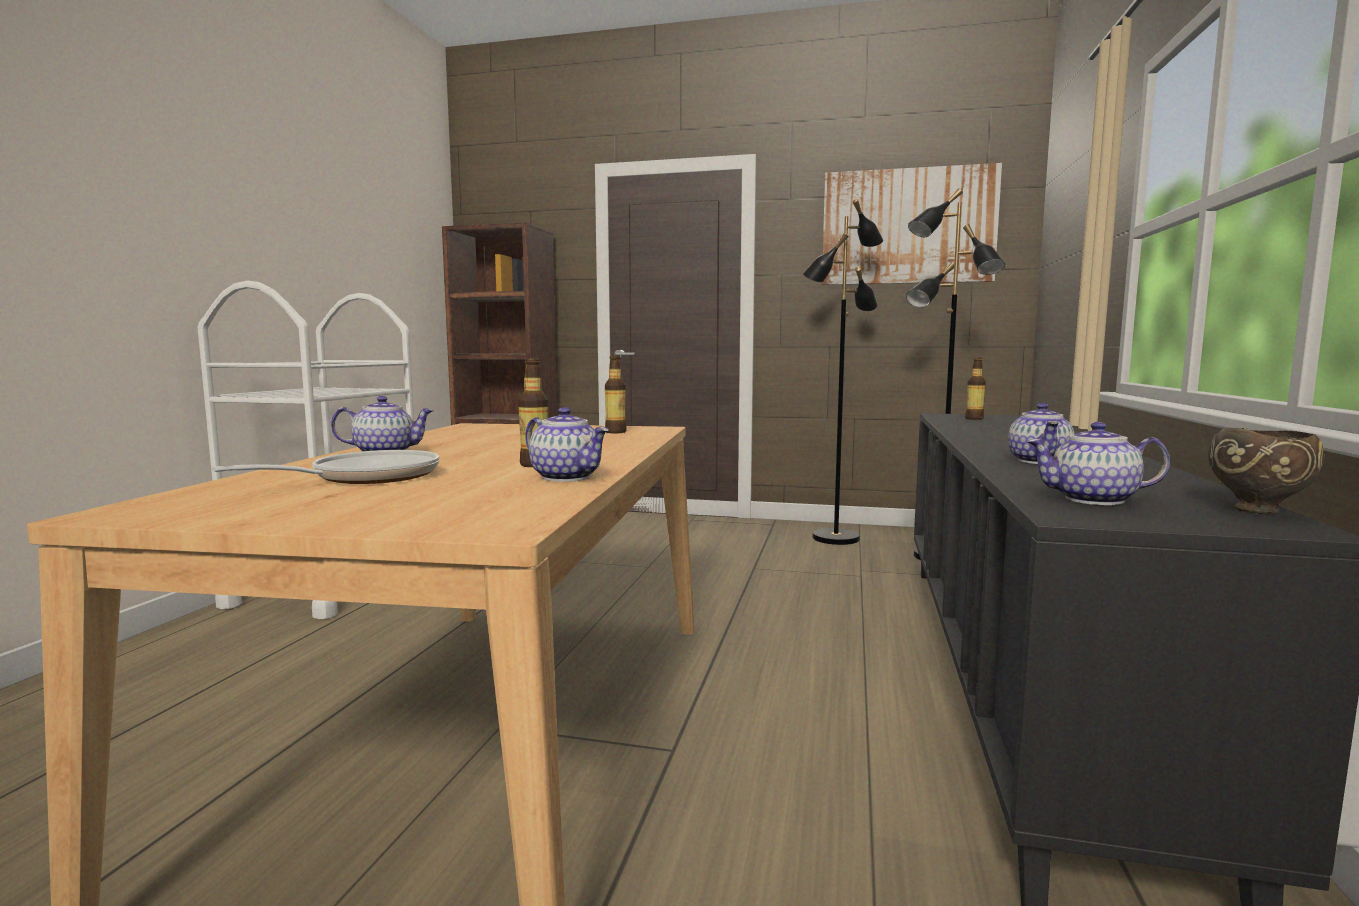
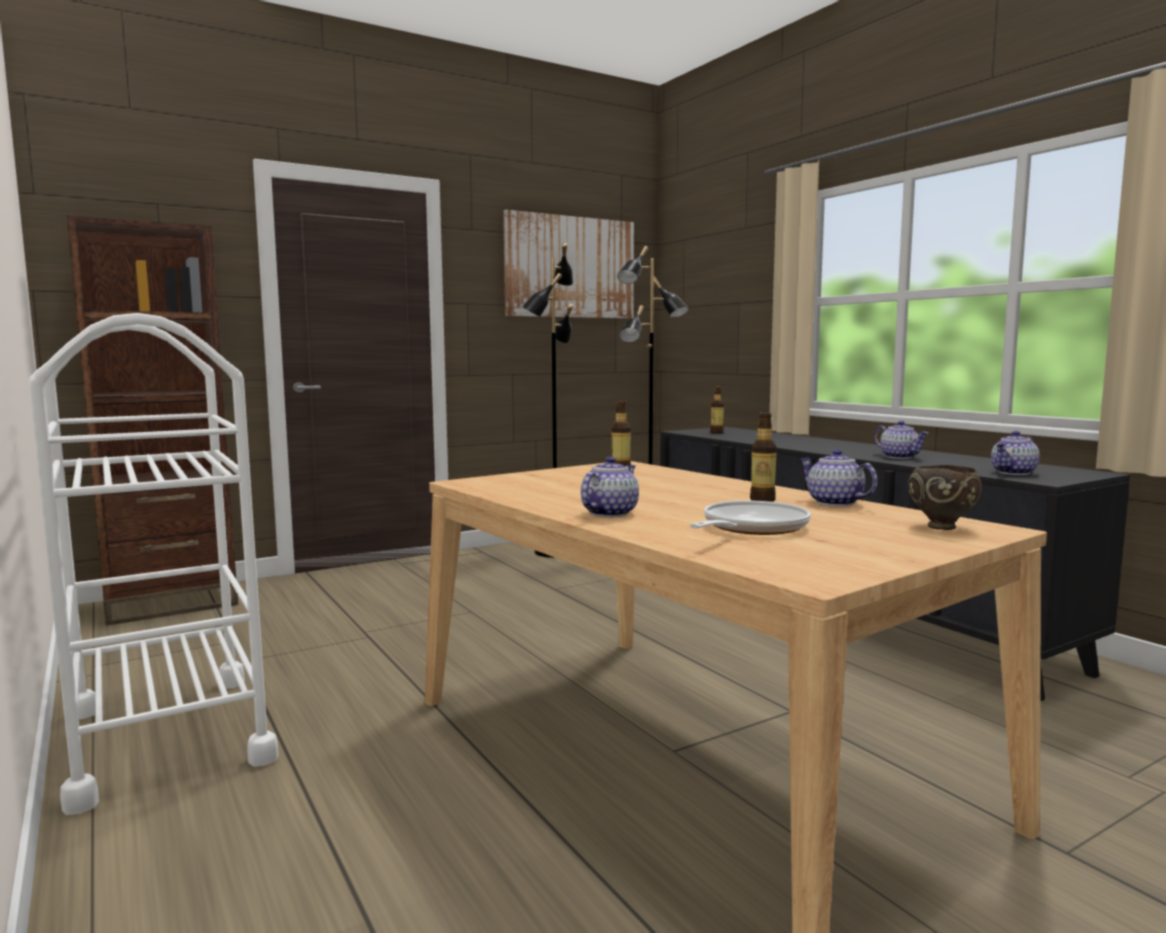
camera: 45 degrees left, 0 degrees up
frying pan [212,450,440,484] -> frying pan turned 45 degrees clockwise [690,500,811,535]
teapot [525,407,609,482] -> teapot turned 120 degrees counterclockwise [800,449,878,506]
brown bowl [1208,428,1324,514] -> brown bowl moved to [908,465,982,530]

